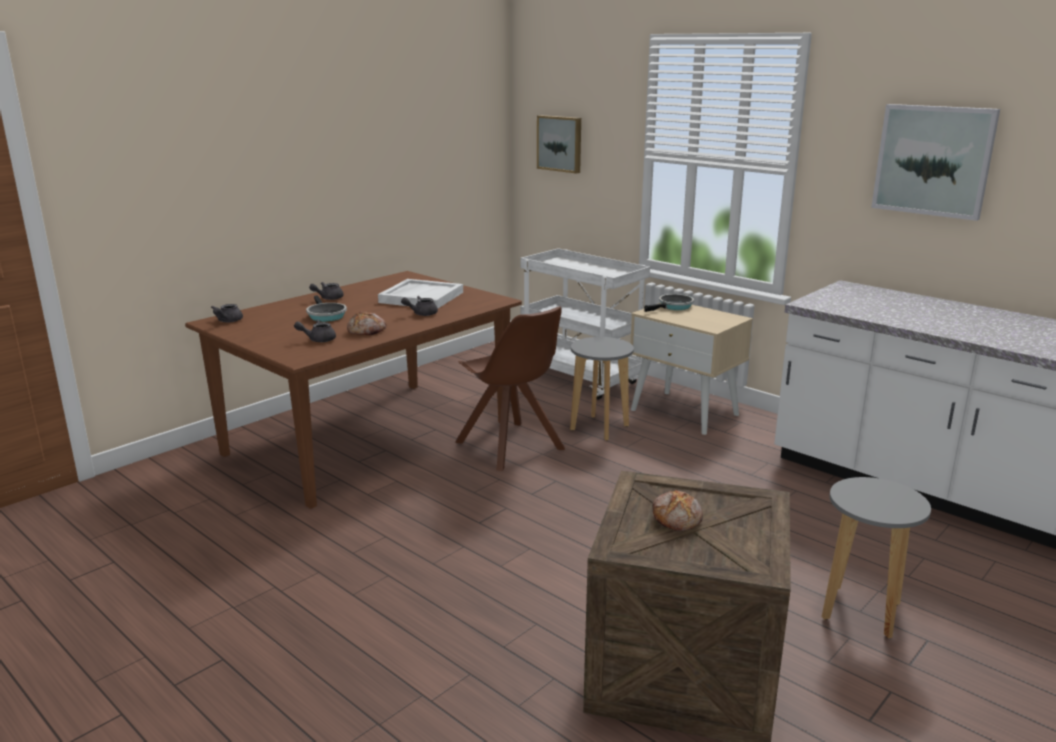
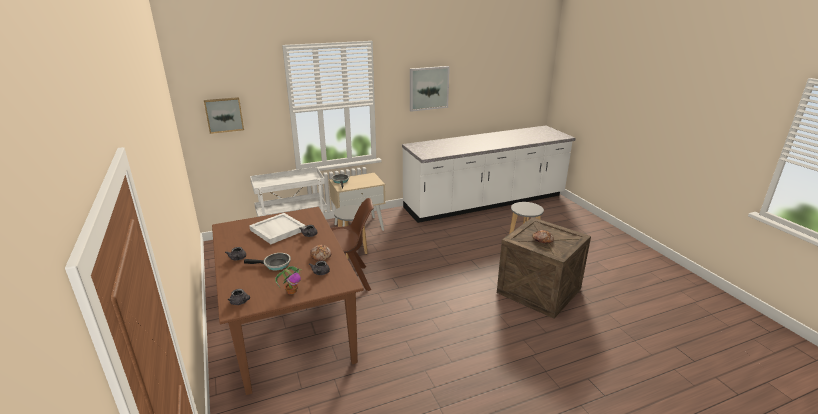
camera: 65 degrees left, 5 degrees up
none -> potted plant [275,266,301,294]

